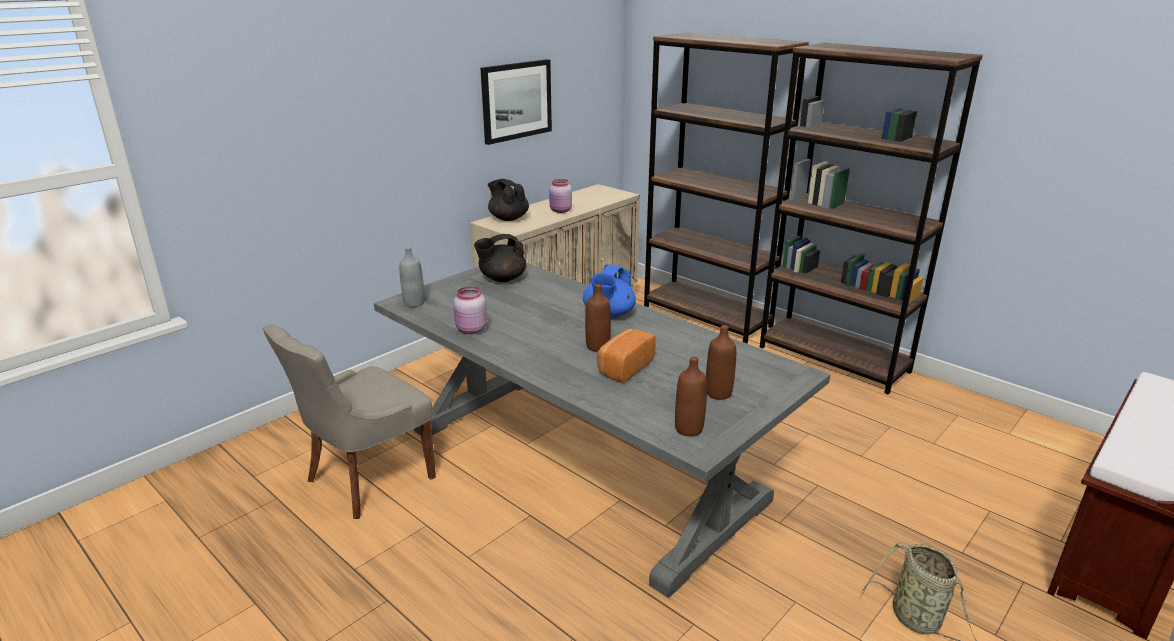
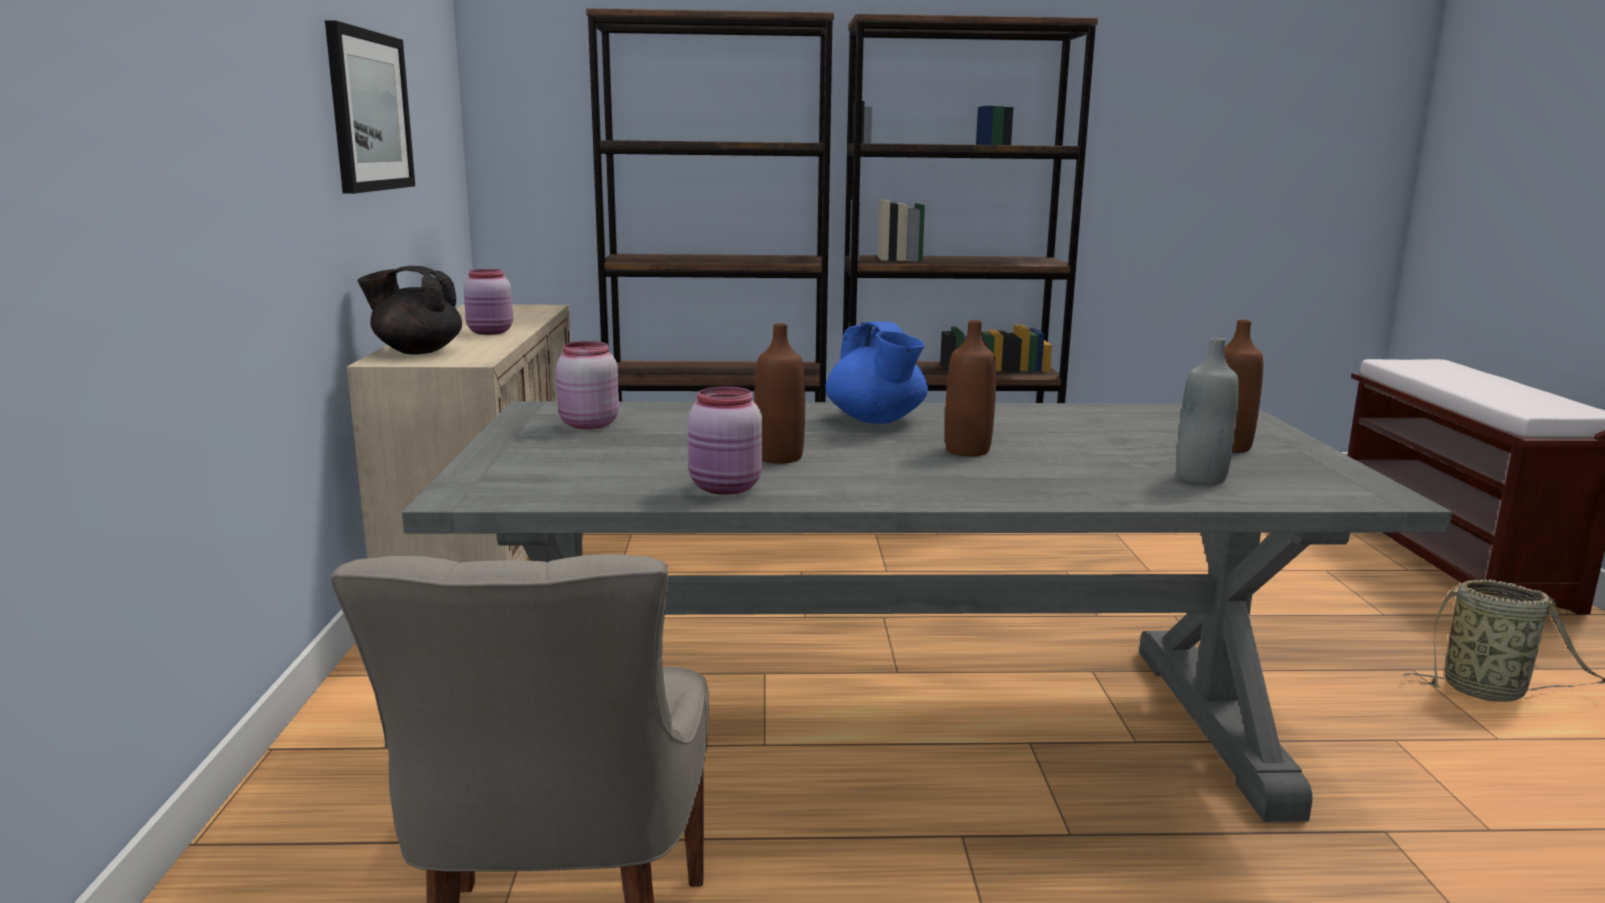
camera: 45 degrees left, 10 degrees down
grey bottle [399,247,424,307] -> grey bottle moved to [1177,338,1239,485]
black teapot [474,234,526,282] -> pink jar [556,341,619,429]
bread [597,329,656,383] -> none
brown bottle [675,357,707,437] -> brown bottle moved to [754,323,805,464]

